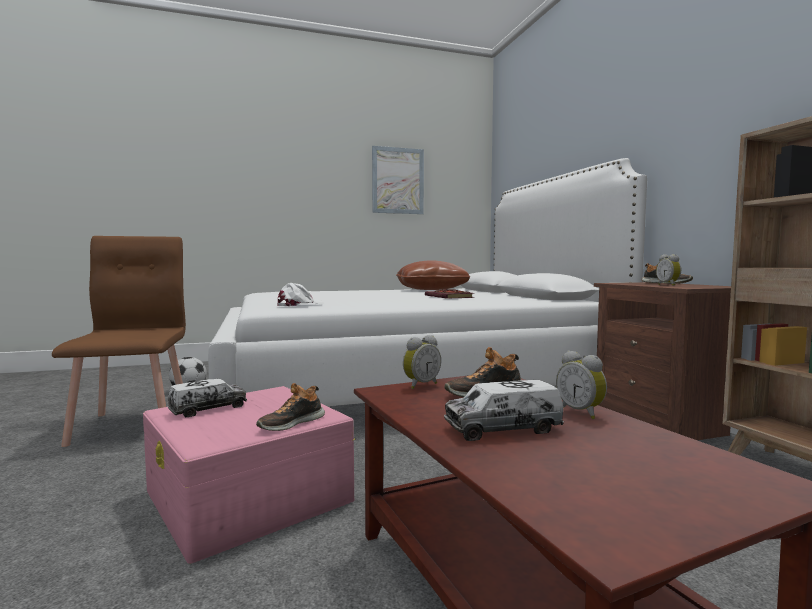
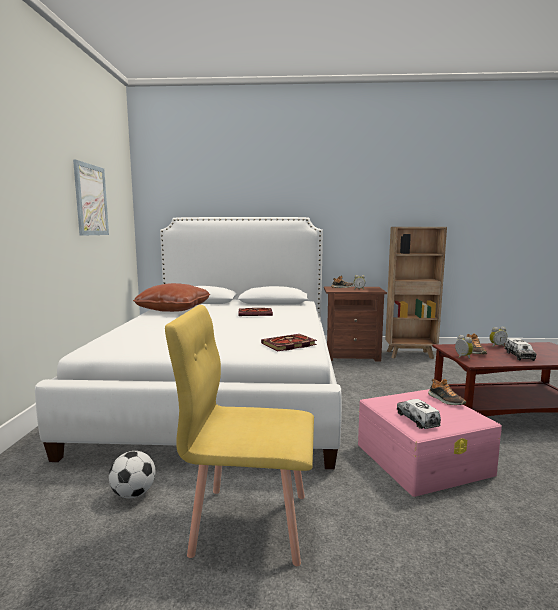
camera: 70 degrees left, 5 degrees up
brown chair [52,236,186,447] -> yellow chair [165,305,314,566]
white cap [277,283,324,306] -> book [261,334,317,351]

